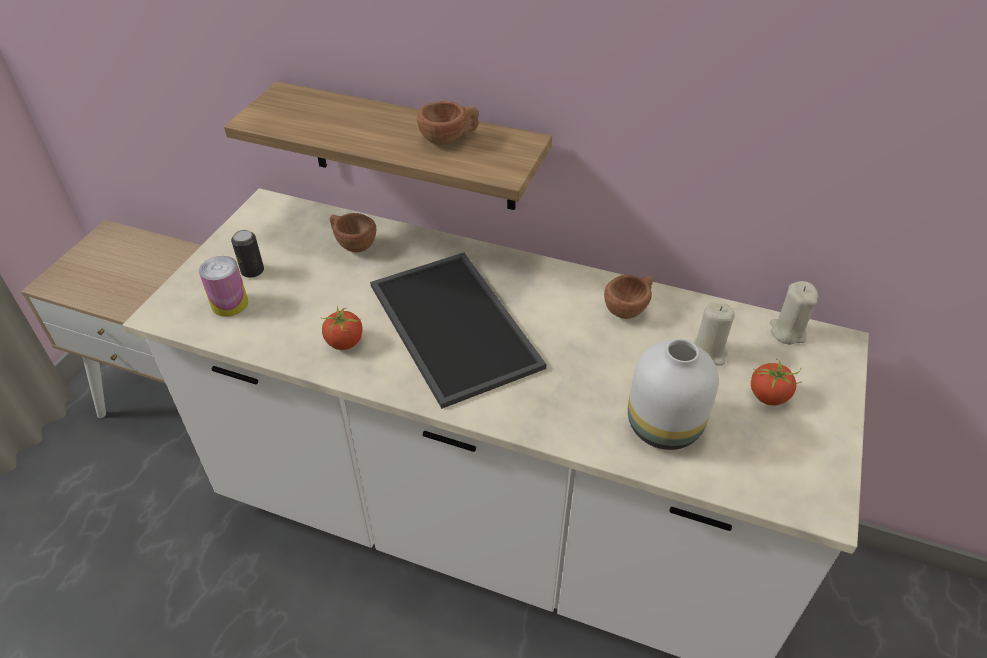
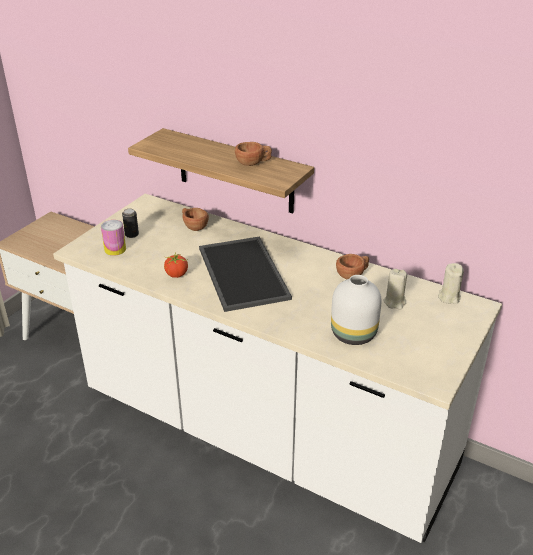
camera: 10 degrees right, 10 degrees down
tomato [751,358,802,406] -> none

